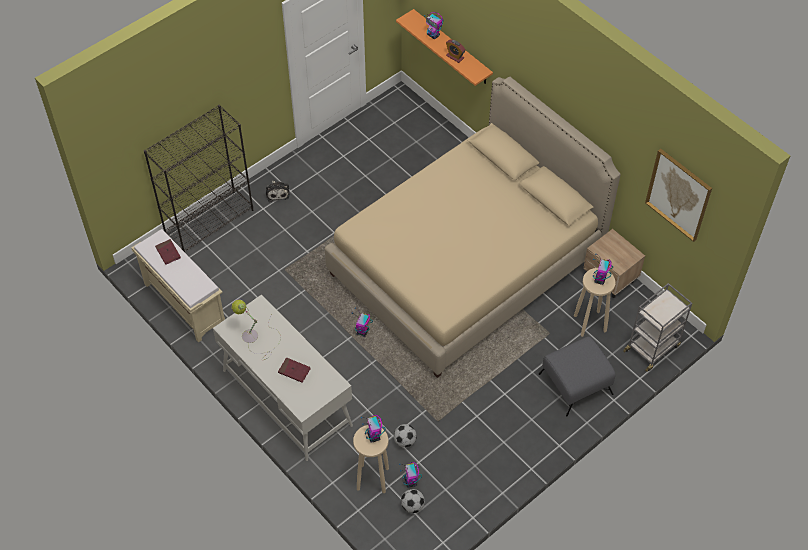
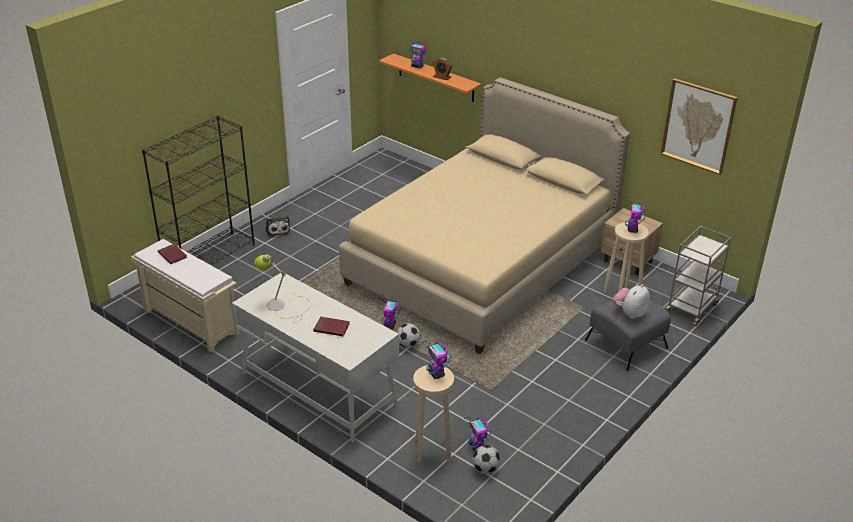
camera: 10 degrees left, 20 degrees down
football [394,424,417,448] -> football moved to [397,323,420,348]
none -> plush toy [613,284,650,319]

